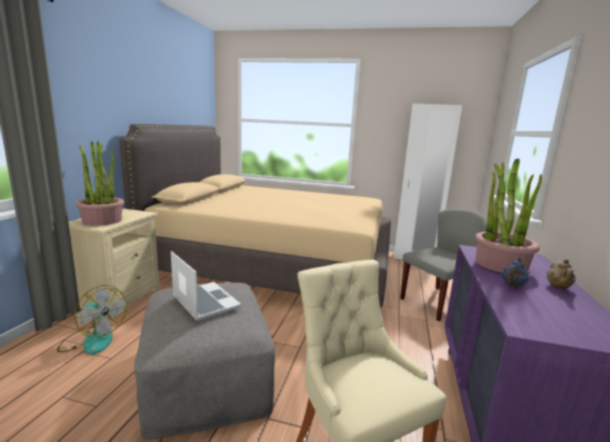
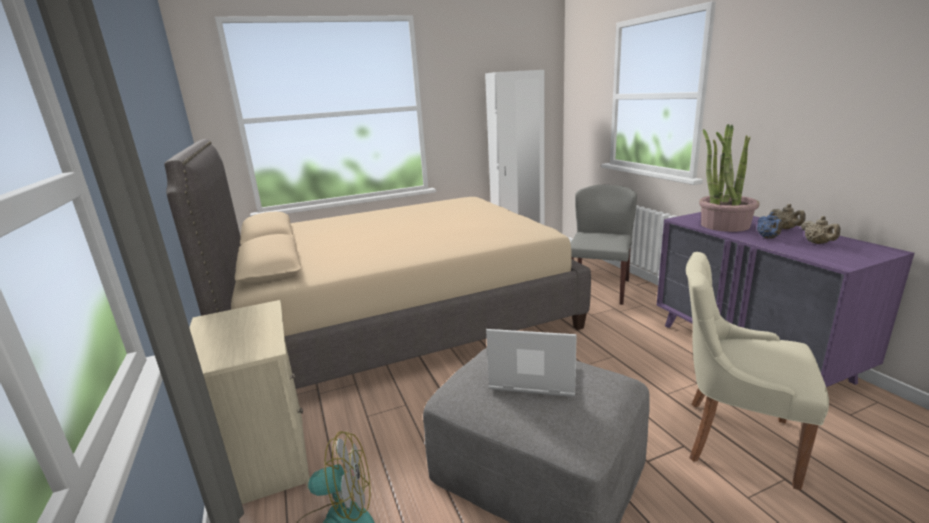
camera: 35 degrees left, 5 degrees up
potted plant [76,141,124,226] -> none
none -> beige teapot [801,216,840,244]

